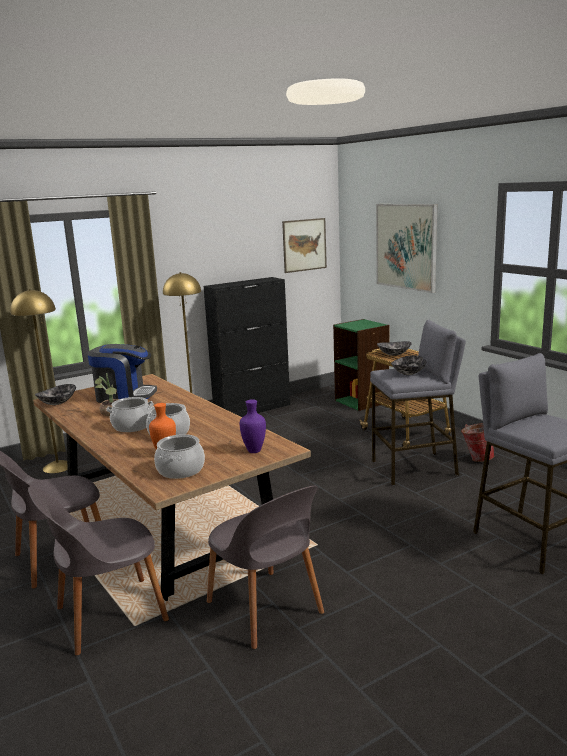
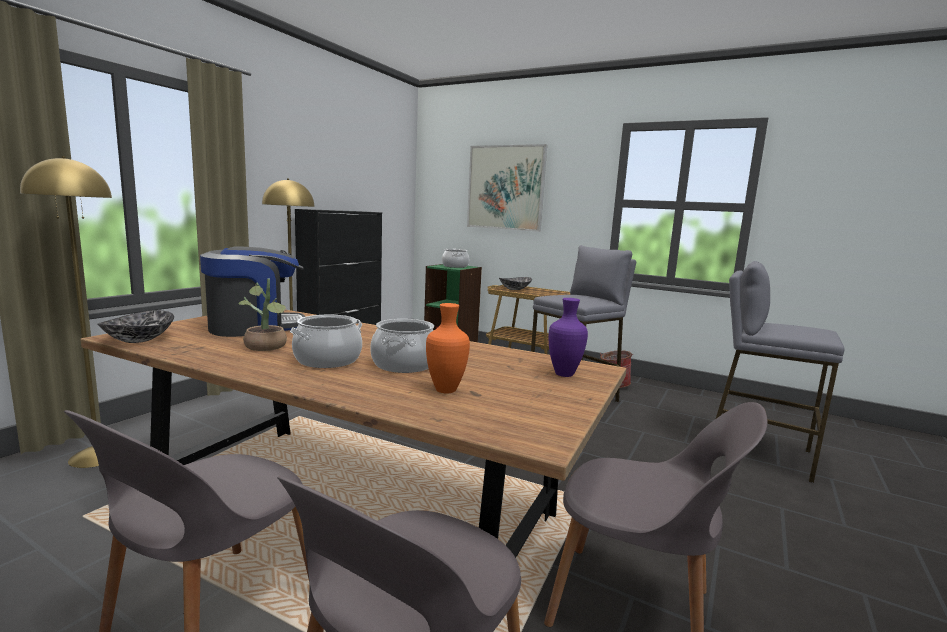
camera: 30 degrees left, 5 degrees down
cooking pot [154,434,205,479] -> cooking pot moved to [442,249,469,268]
picture [282,218,327,273] -> none
bowl [391,355,426,375] -> none

